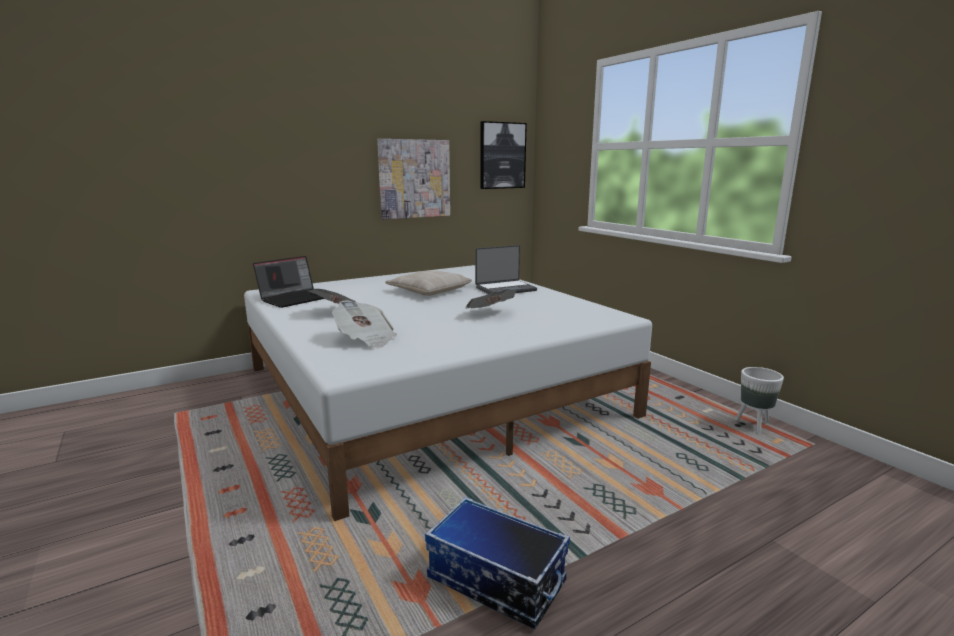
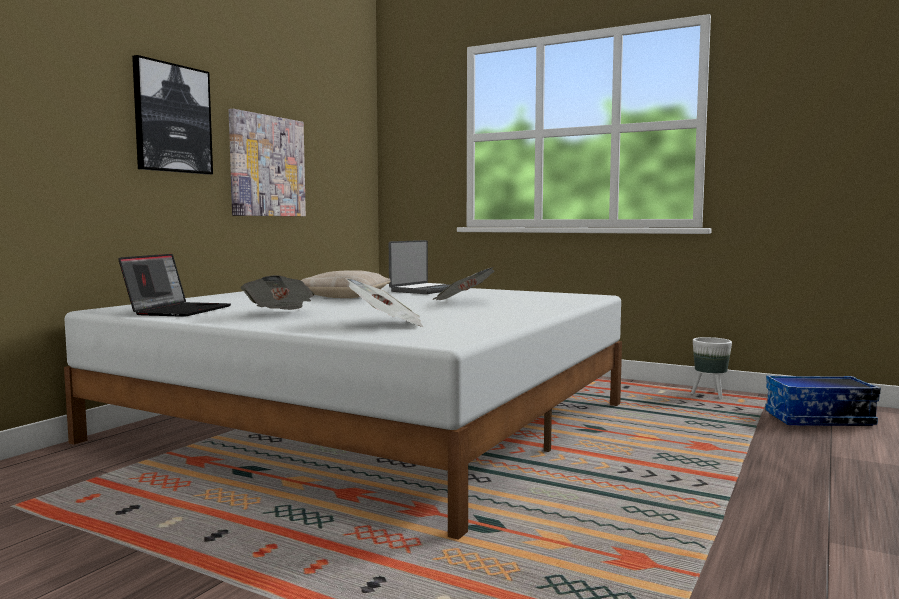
camera: 30 degrees left, 10 degrees down
storage box [425,497,570,630] -> storage box moved to [765,375,881,426]
picture [480,121,527,189] -> picture moved to [132,55,213,175]

